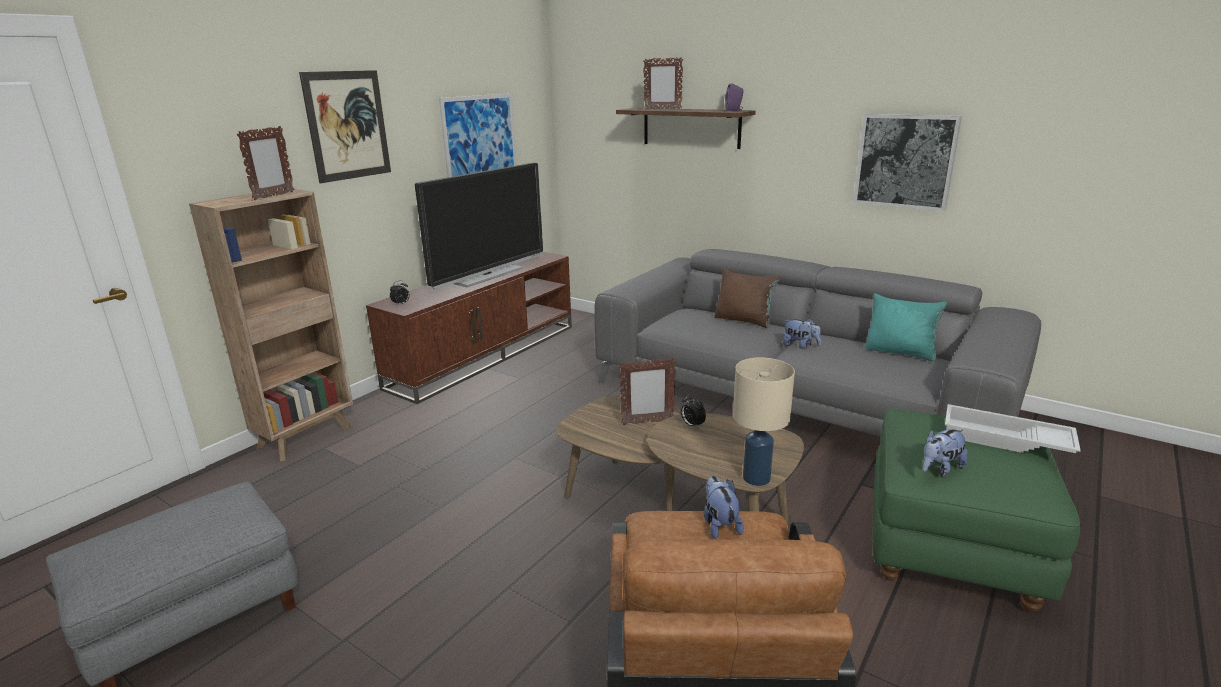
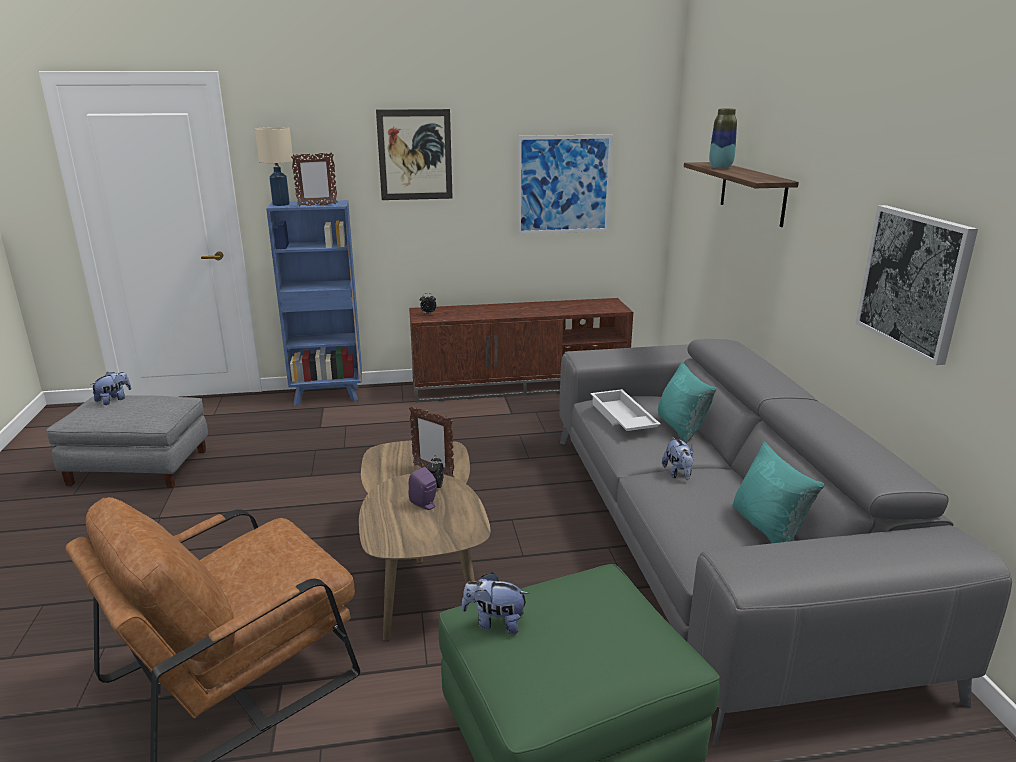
camera: 45 degrees right, 0 degrees up
brown bookcase [189,188,353,461] -> blue bookcase [266,200,362,406]
television [415,163,543,289] -> none
picture frame [643,57,683,109] -> vase [709,109,737,169]
plush toy [704,476,744,539] -> plush toy moved to [90,371,131,405]
brown pillow [714,268,780,328] -> turquoise pillow [658,362,716,444]
purple speaker [725,83,744,111] -> purple speaker moved to [408,467,437,510]
beige table lamp [733,357,795,486] -> beige table lamp moved to [255,127,293,206]
white tray [945,404,1081,453] -> white tray moved to [591,389,661,431]

